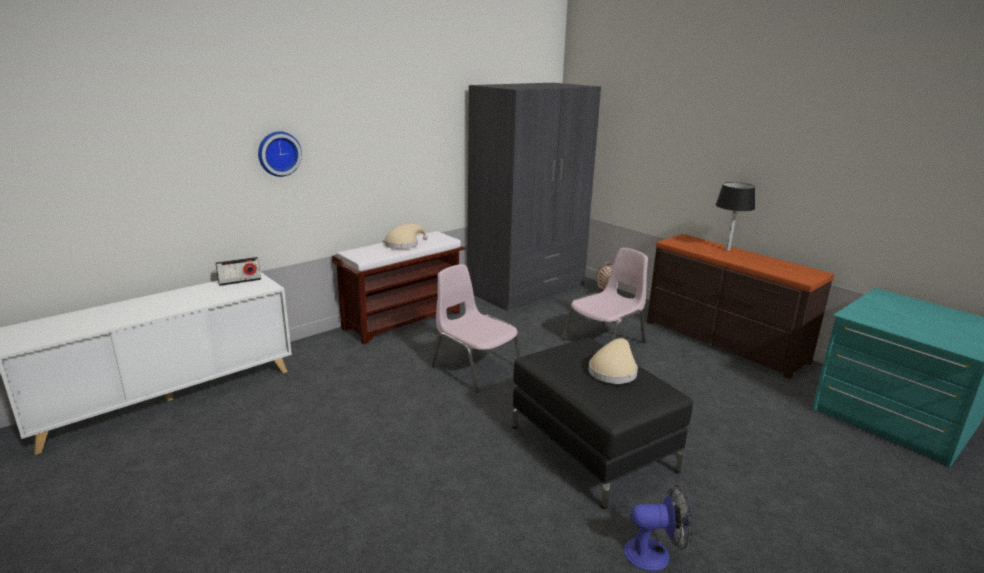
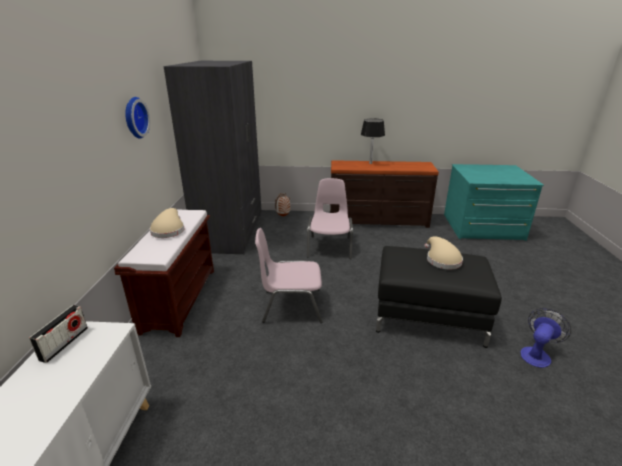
camera: 45 degrees left, 5 degrees up
wall clock [258,131,302,177] -> wall clock moved to [125,97,150,139]

